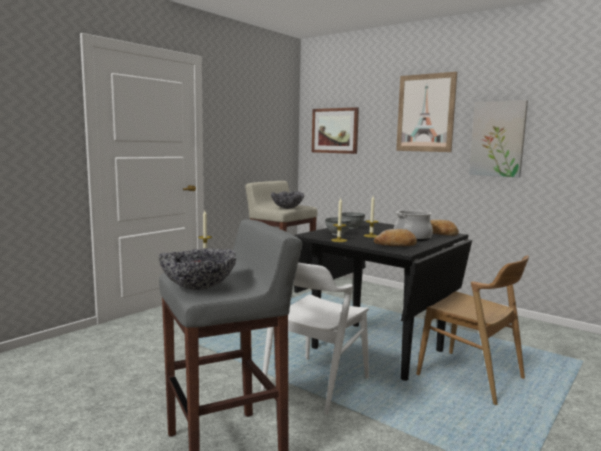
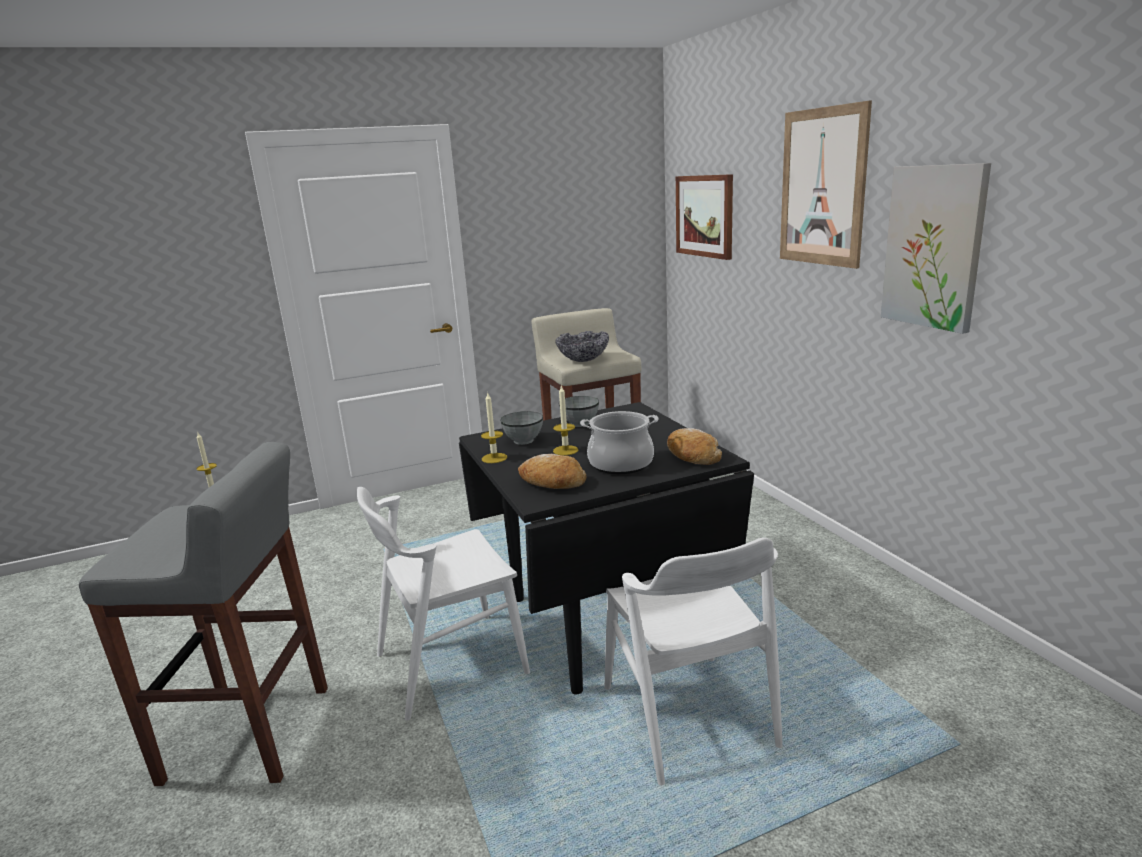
camera: 30 degrees right, 10 degrees up
bowl [159,248,236,290] -> none
brown chair [416,255,529,405] -> white chair [605,538,783,786]

